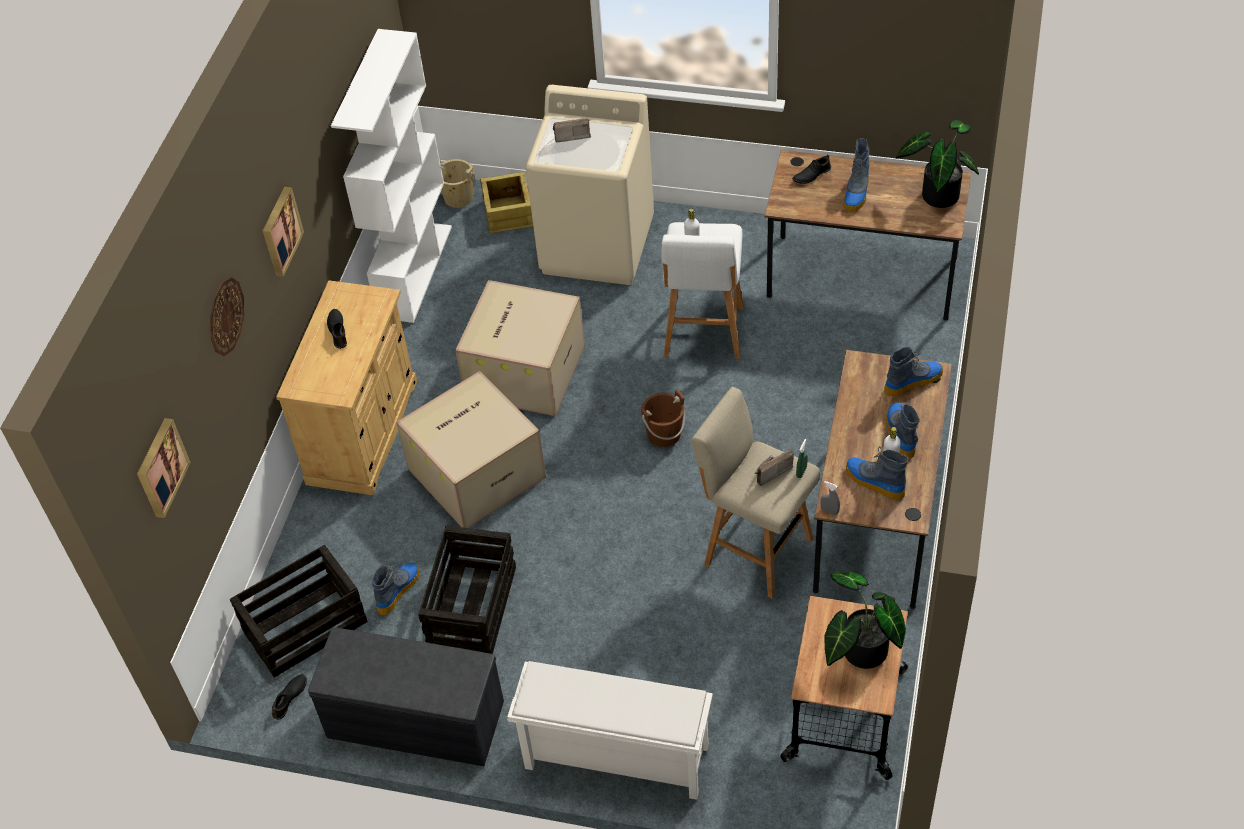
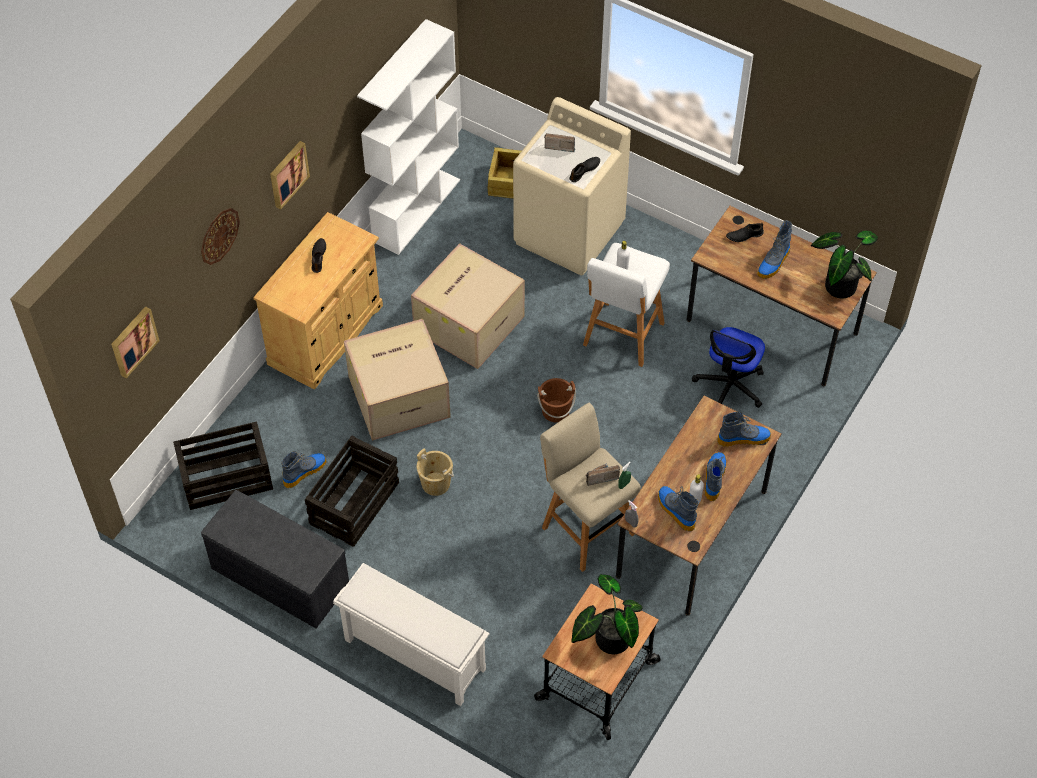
camera: 15 degrees right, 5 degrees up
black shoe [272,674,307,720] -> black shoe moved to [569,157,600,182]
beige bucket [440,159,476,208] -> beige bucket moved to [417,448,454,496]
none -> office chair [692,327,765,408]

